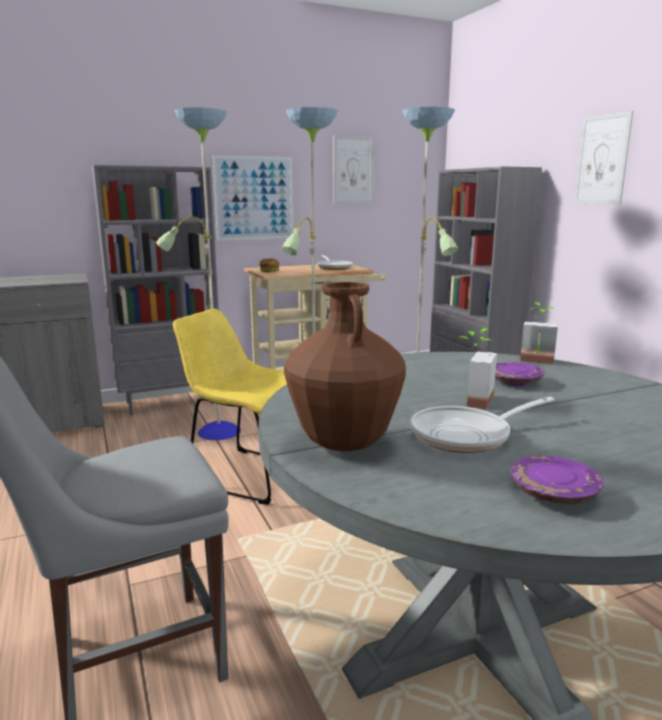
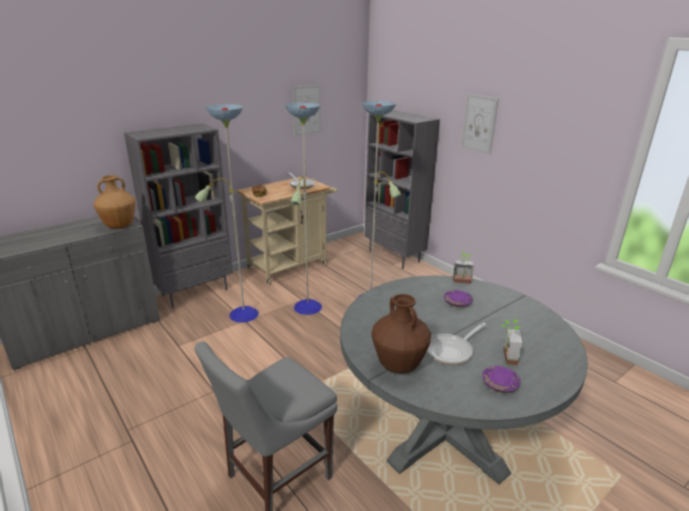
camera: 15 degrees left, 10 degrees up
yellow chair [173,308,287,505] -> none
picture [213,155,293,241] -> none
potted plant [460,328,497,409] -> potted plant moved to [501,320,523,365]
none -> brown vase [93,175,136,229]

